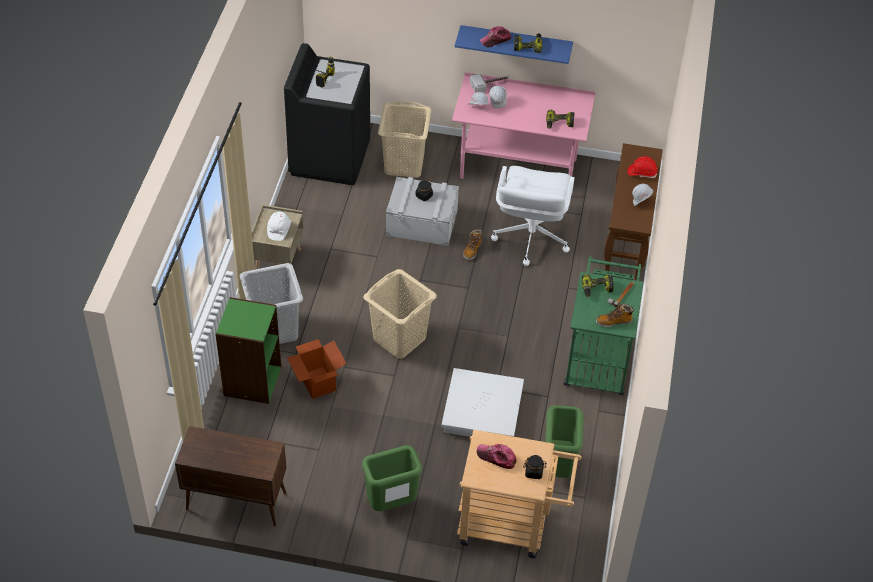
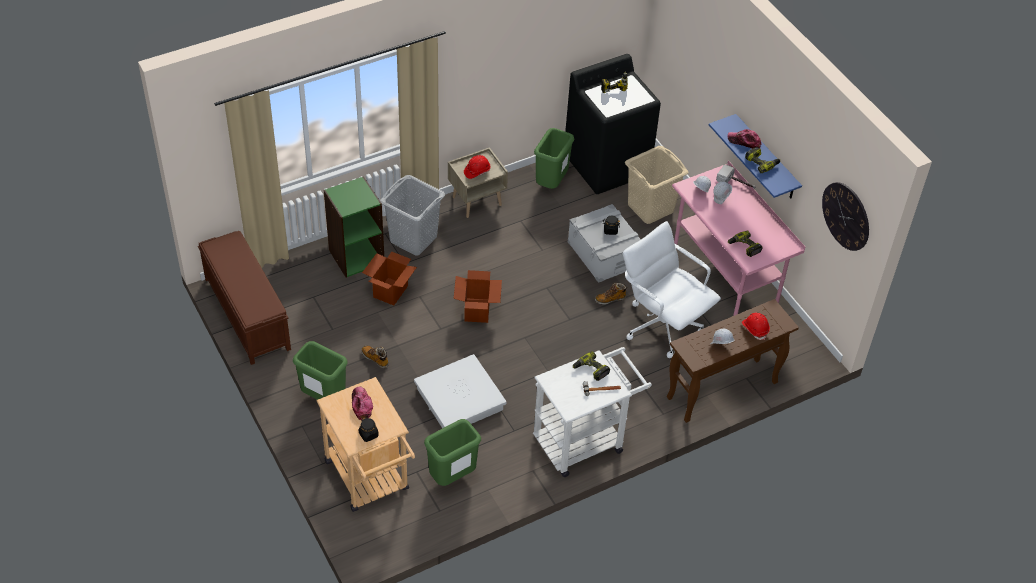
camera: 50 degrees right, 0 degrees up
brown cabinet [175,426,286,526] -> brown bench [198,231,291,365]
white hard hat [267,212,291,241] -> red hard hat [464,155,491,179]
beige laundry basket [363,269,437,359] -> cardboard box [454,270,502,323]
white office chair [491,166,575,266] -> white office chair turned 75 degrees clockwise [623,221,721,358]
green cart [564,256,643,395] -> white cart [533,347,652,477]
boot [596,303,634,327] -> boot moved to [361,346,389,368]
none -> green trash can [534,128,574,189]
none -> wall clock [822,182,869,251]

